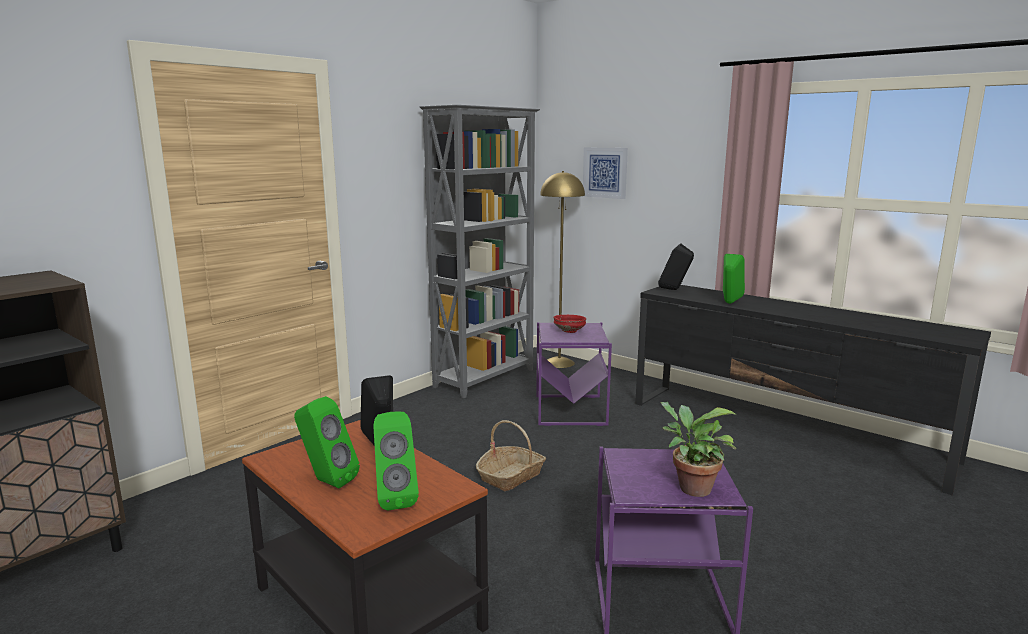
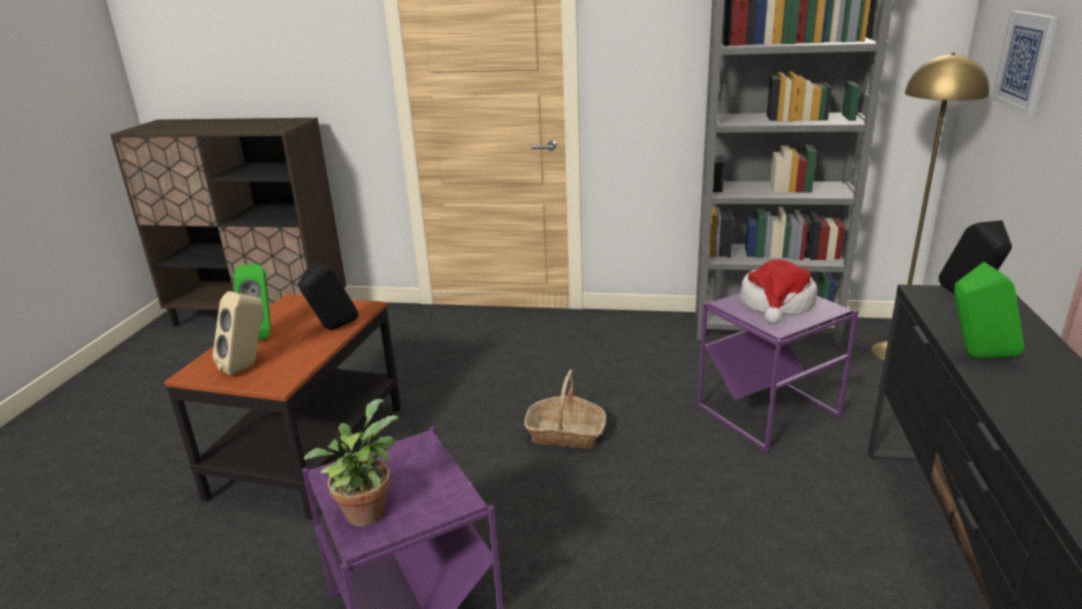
camera: 60 degrees right, 10 degrees up
green speaker [374,412,419,510] -> beige speaker [213,291,263,375]
red bowl [553,315,586,333] -> hat [740,259,817,324]

